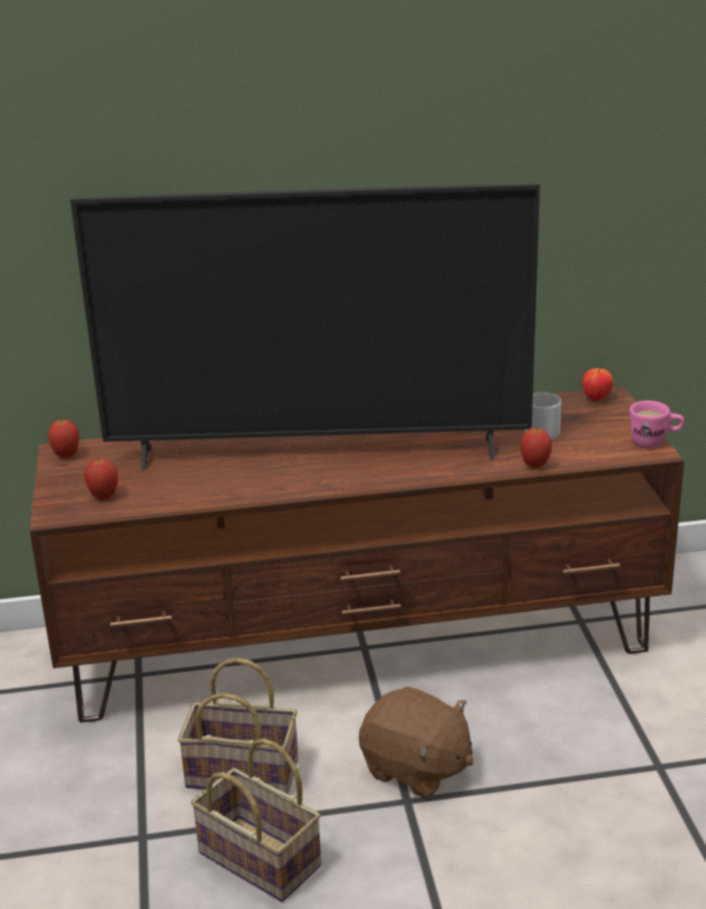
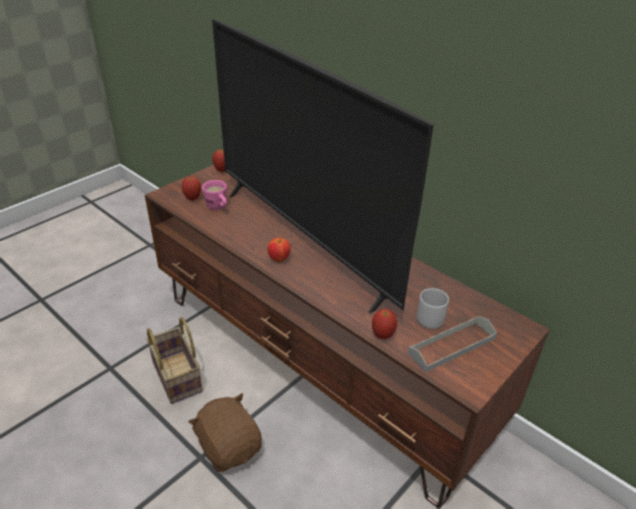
camera: 50 degrees right, 10 degrees up
basket [191,738,321,902] -> none
brown plush toy [359,687,474,799] -> brown plush toy turned 150 degrees clockwise [188,393,262,472]
apple [582,366,613,402] -> apple moved to [268,238,291,263]
pink mug [630,401,684,448] -> pink mug moved to [202,180,227,210]
none -> grey tray [408,316,497,372]

